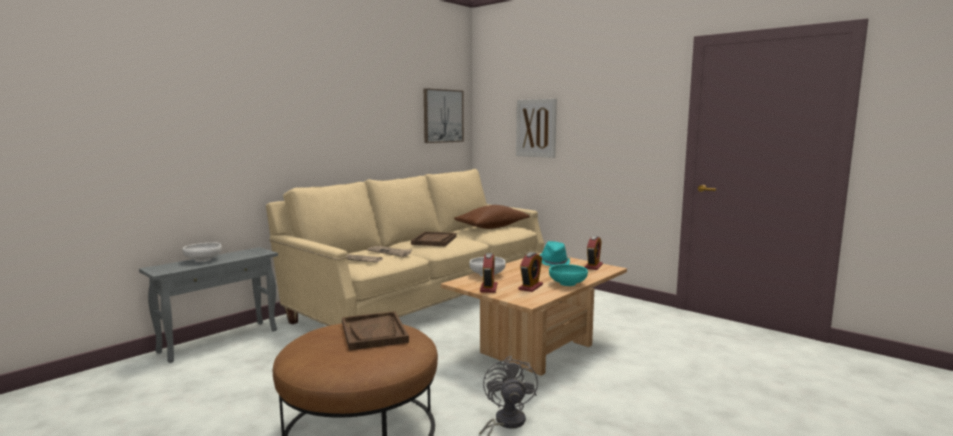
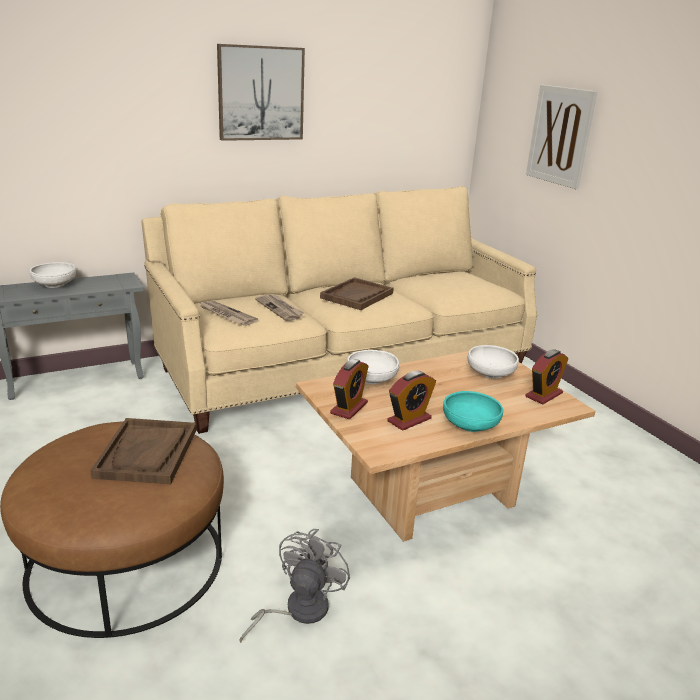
camera: 20 degrees right, 15 degrees up
picture [424,88,464,143] -> picture moved to [217,44,305,141]
brown pillow [454,205,530,229] -> none
turquoise hat [540,241,570,266] -> white bowl [468,345,519,379]

